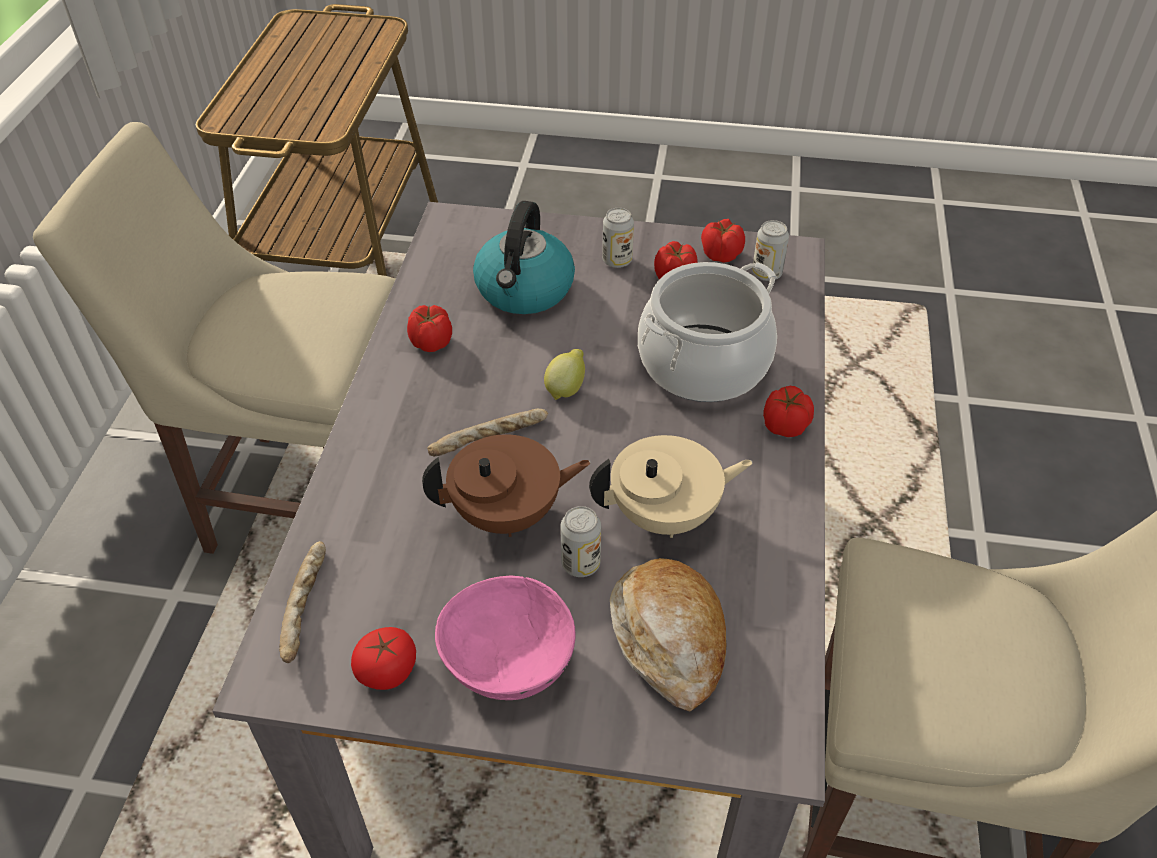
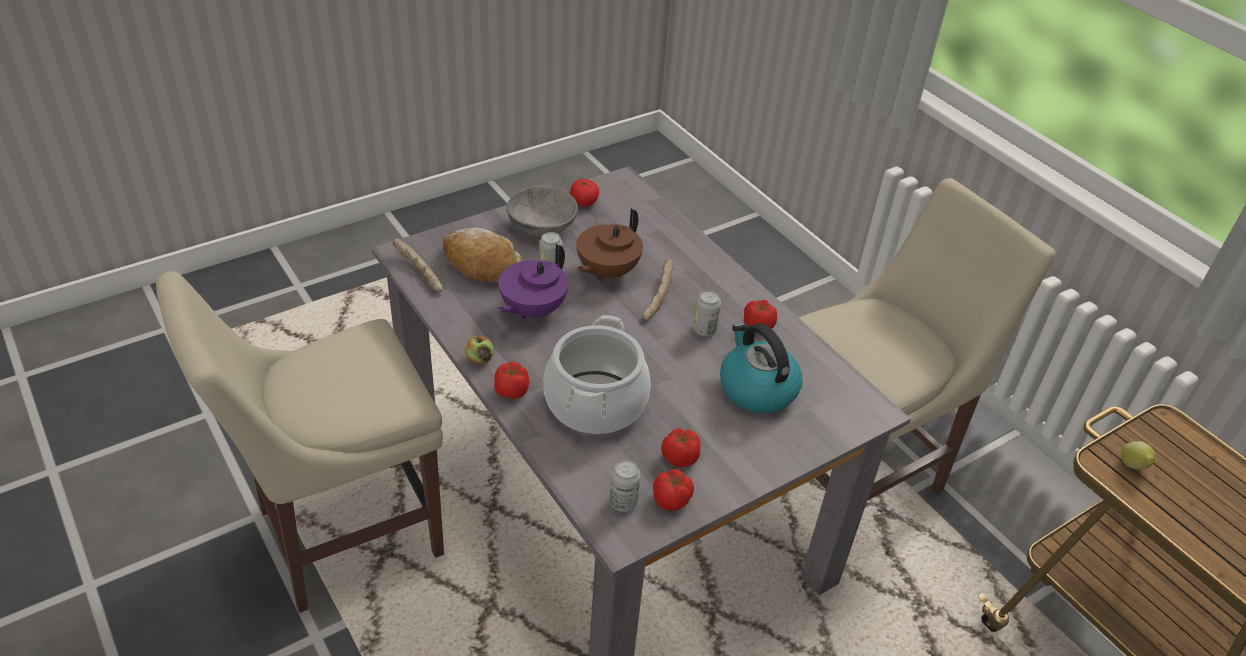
camera: 135 degrees right, 5 degrees down
bread [279,541,326,663] -> bread moved to [393,238,443,292]
pink bowl [435,575,576,700] -> grey bowl [507,186,578,237]
lemon [544,349,585,400] -> lemon moved to [1121,441,1156,470]
beige teapot [589,435,753,538] -> purple teapot [497,244,569,320]
can [602,208,634,268] -> can moved to [693,291,721,336]
none -> apple [465,335,494,365]

